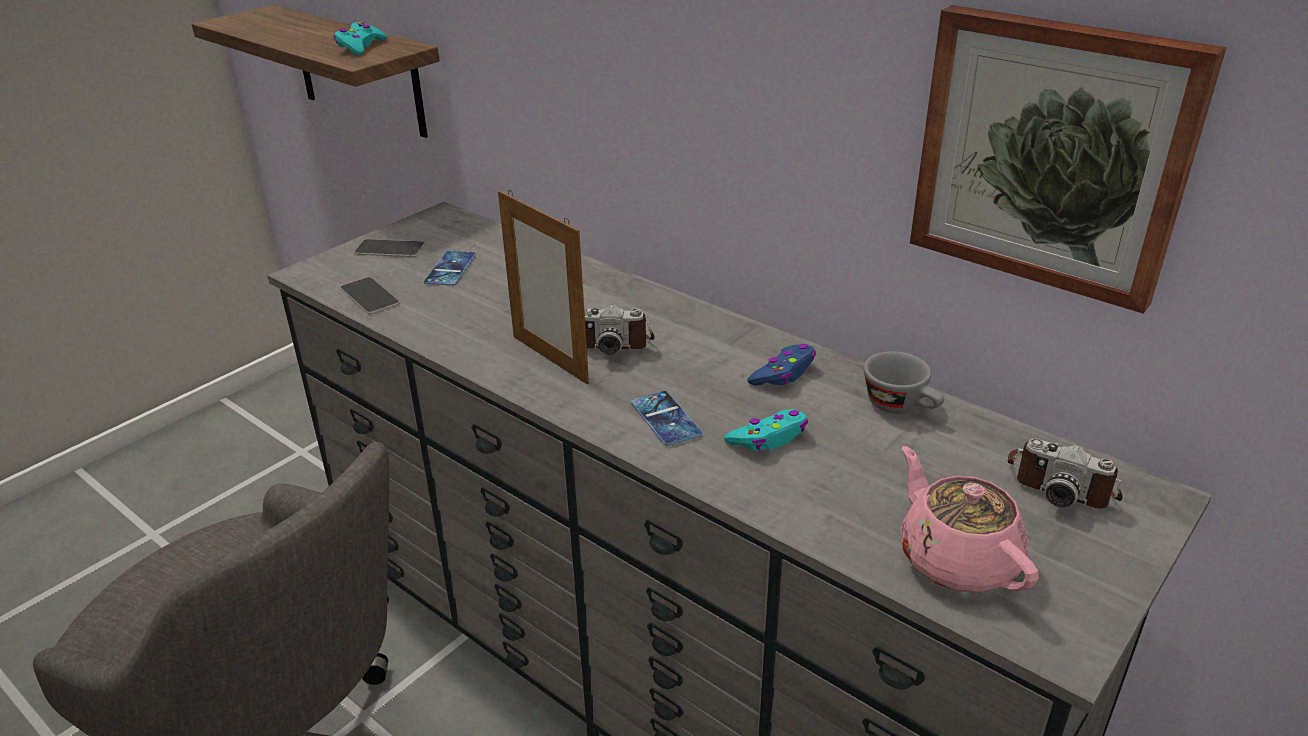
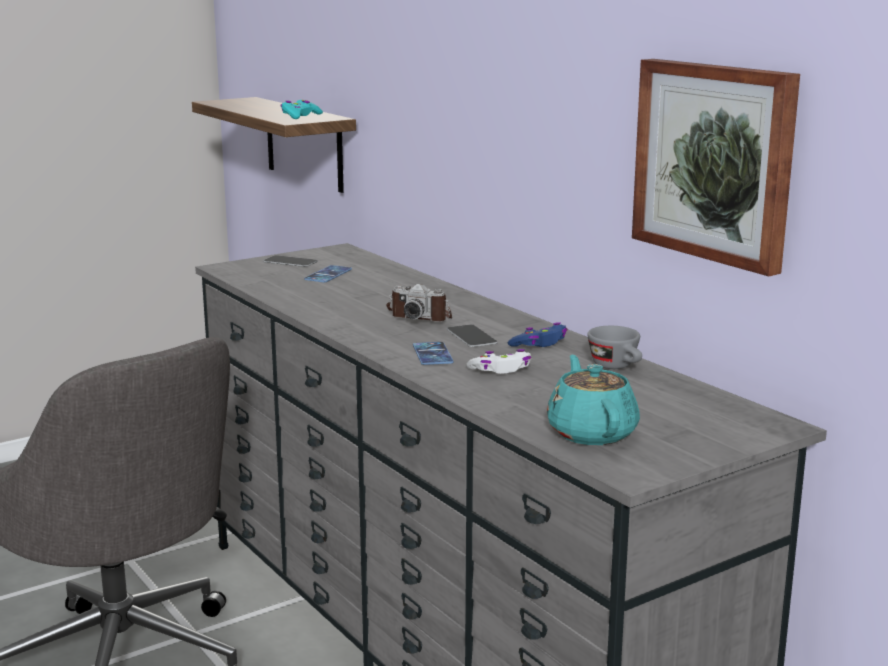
camera: 15 degrees right, 15 degrees down
phone [340,277,399,314] -> phone moved to [446,324,498,347]
picture frame [498,190,589,385] -> none
turquoise game controller [724,409,808,451] -> white game controller [467,349,531,374]
pink teapot [901,446,1039,593] -> turquoise teapot [547,355,640,445]
camera [1008,438,1122,509] -> none

